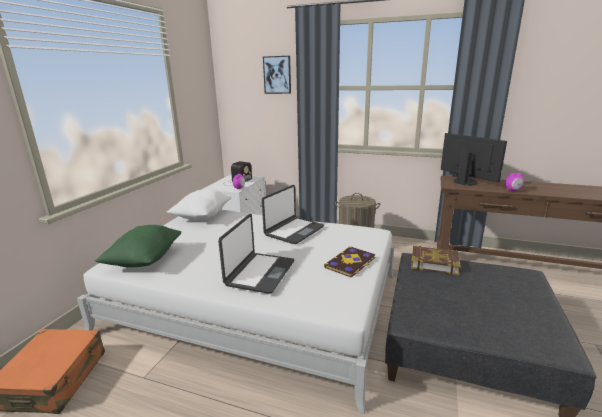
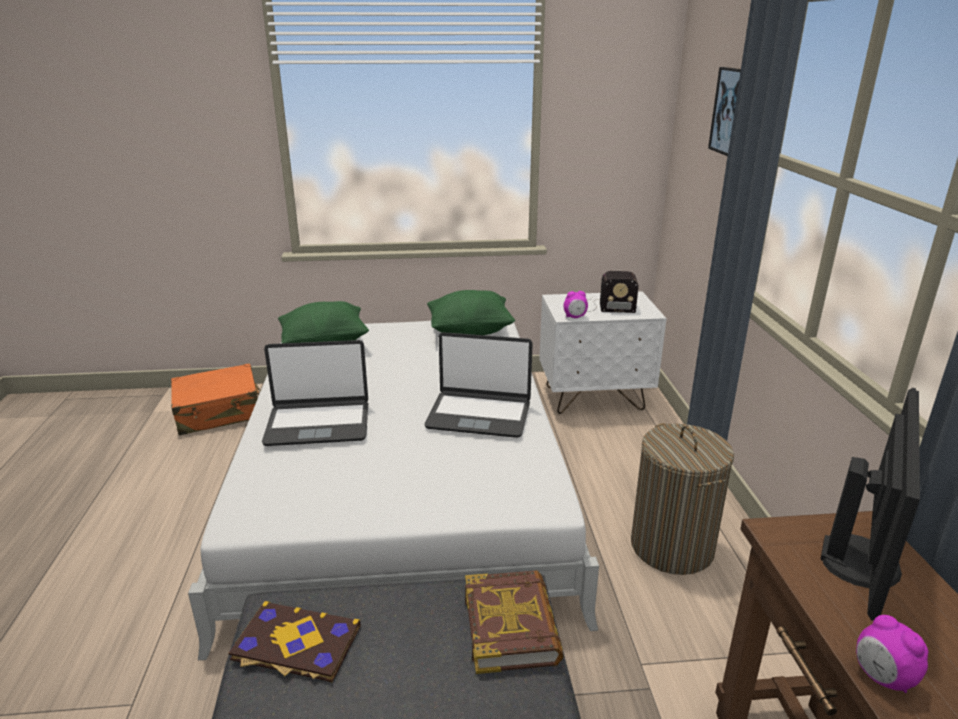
camera: 65 degrees right, 5 degrees up
white pillow [167,189,232,220] -> green pillow [427,290,515,335]
book [324,246,375,278] -> book moved to [229,601,361,682]

